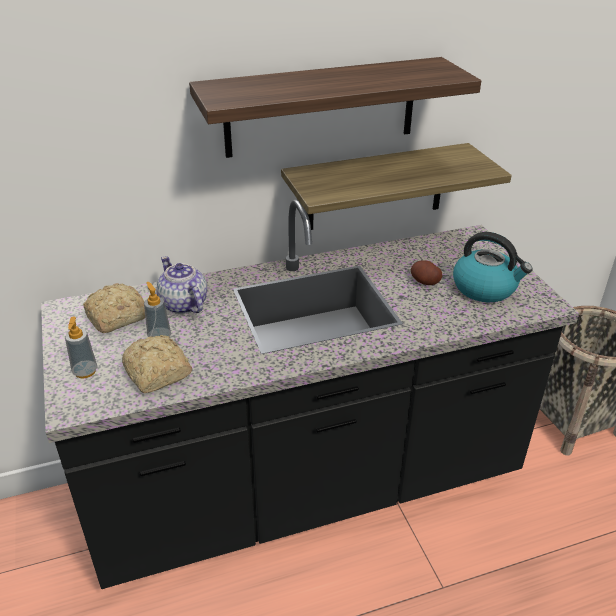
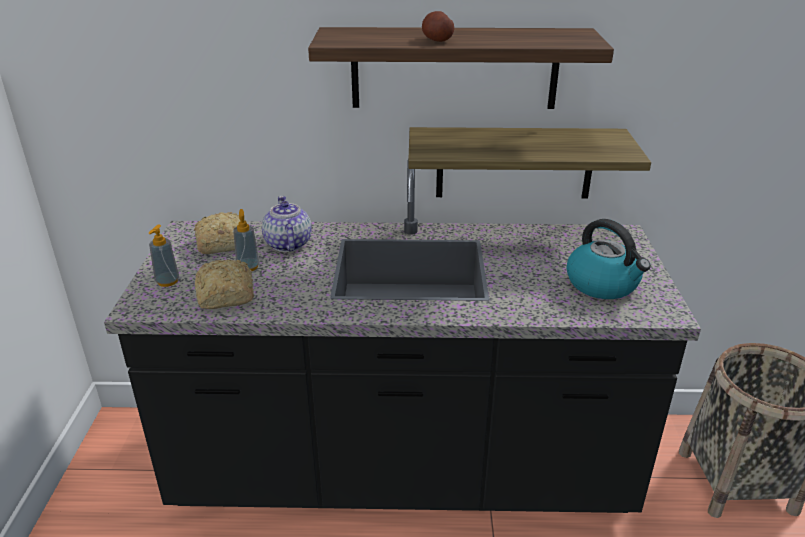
camera: 20 degrees right, 5 degrees down
potato [411,261,442,285] -> potato moved to [422,11,455,42]

